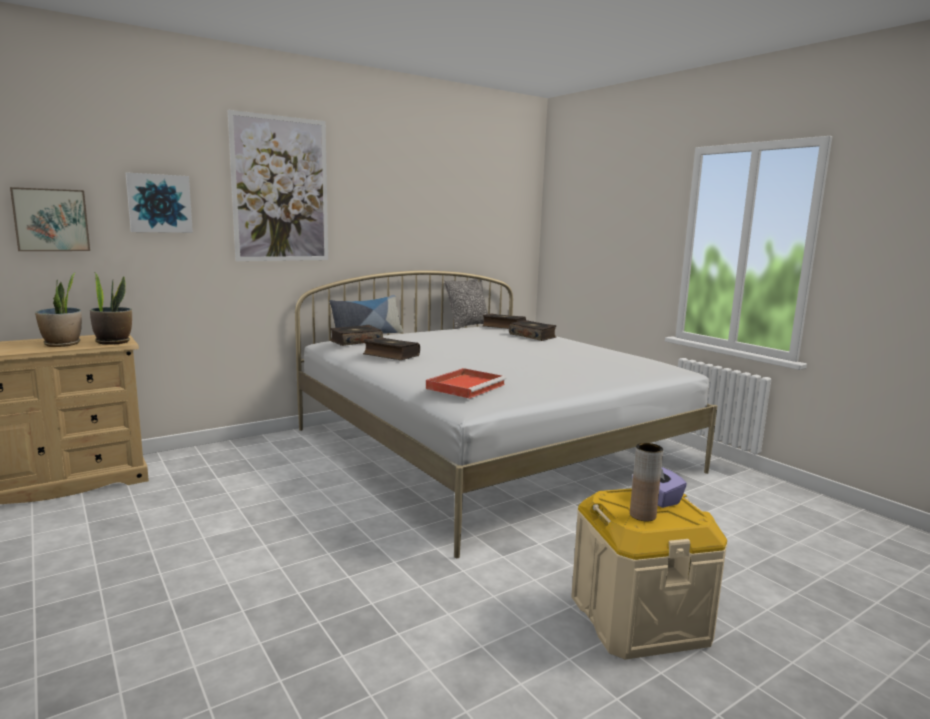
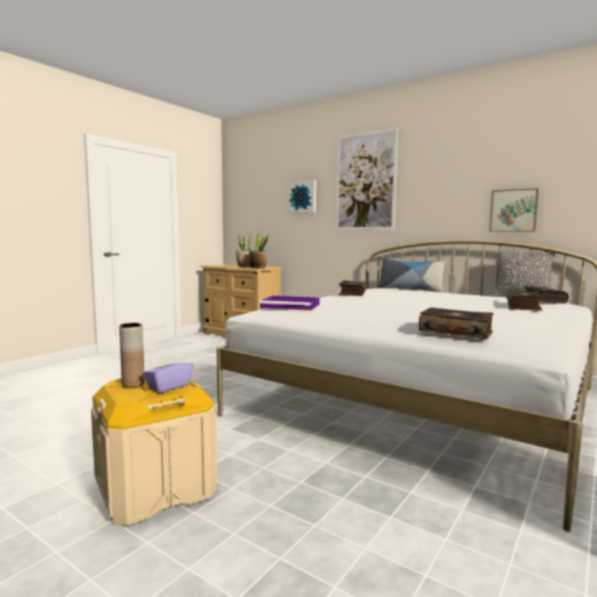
camera: 70 degrees right, 5 degrees down
picture [10,187,90,251] -> picture moved to [489,188,539,232]
book [330,325,383,346] -> book moved to [419,307,494,339]
red tray [426,368,506,399] -> purple tray [260,296,320,311]

